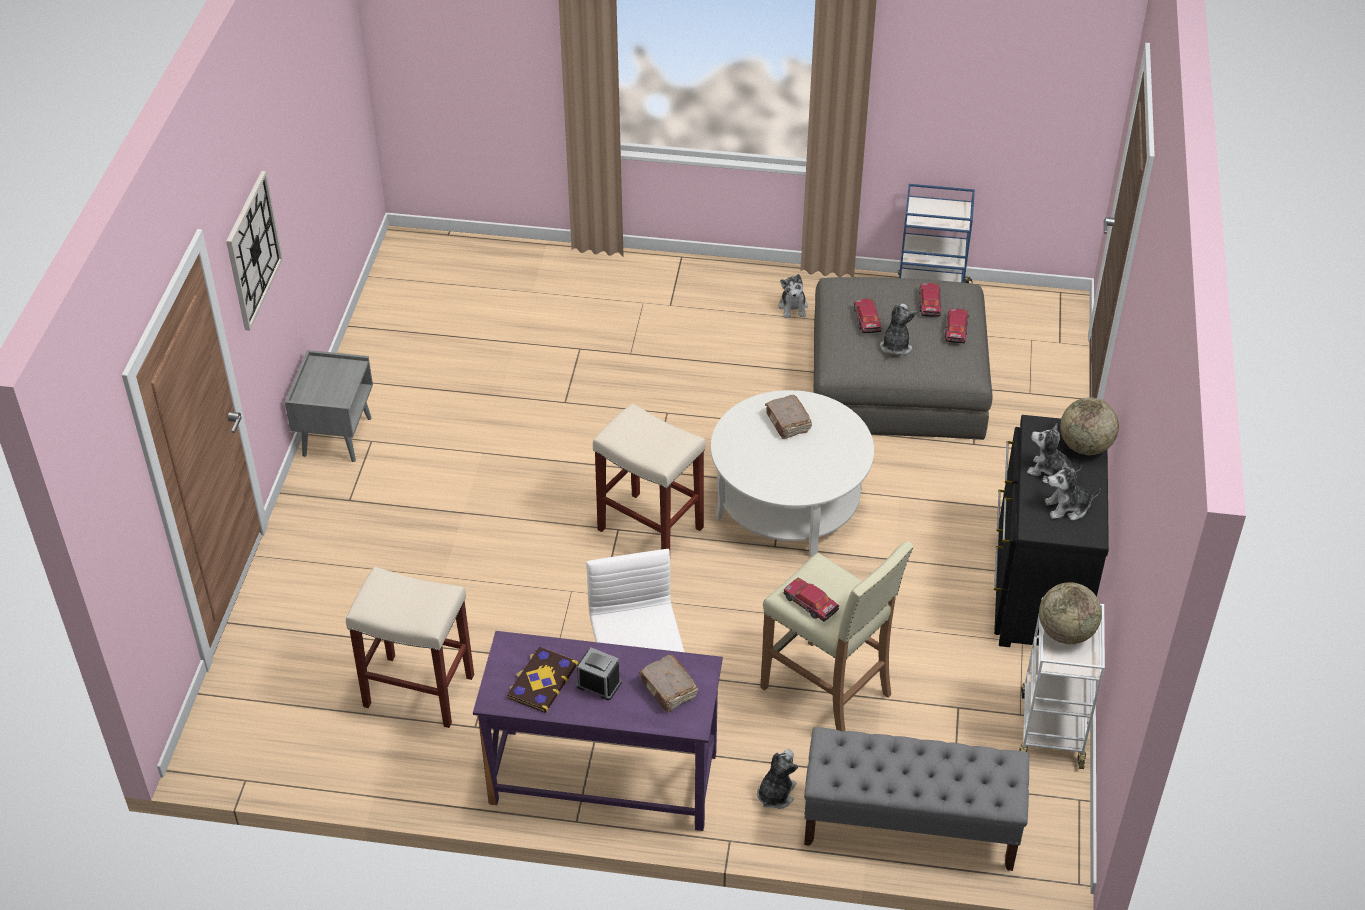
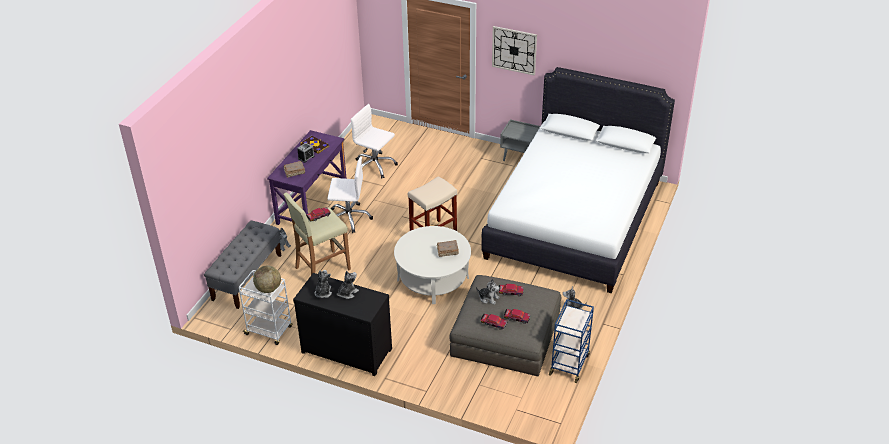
camera: 105 degrees right, 5 degrees down
beige stool [346,567,474,728] -> white office chair [351,104,398,178]
globe [1060,397,1119,455] -> none
none -> white bed [481,67,675,293]

